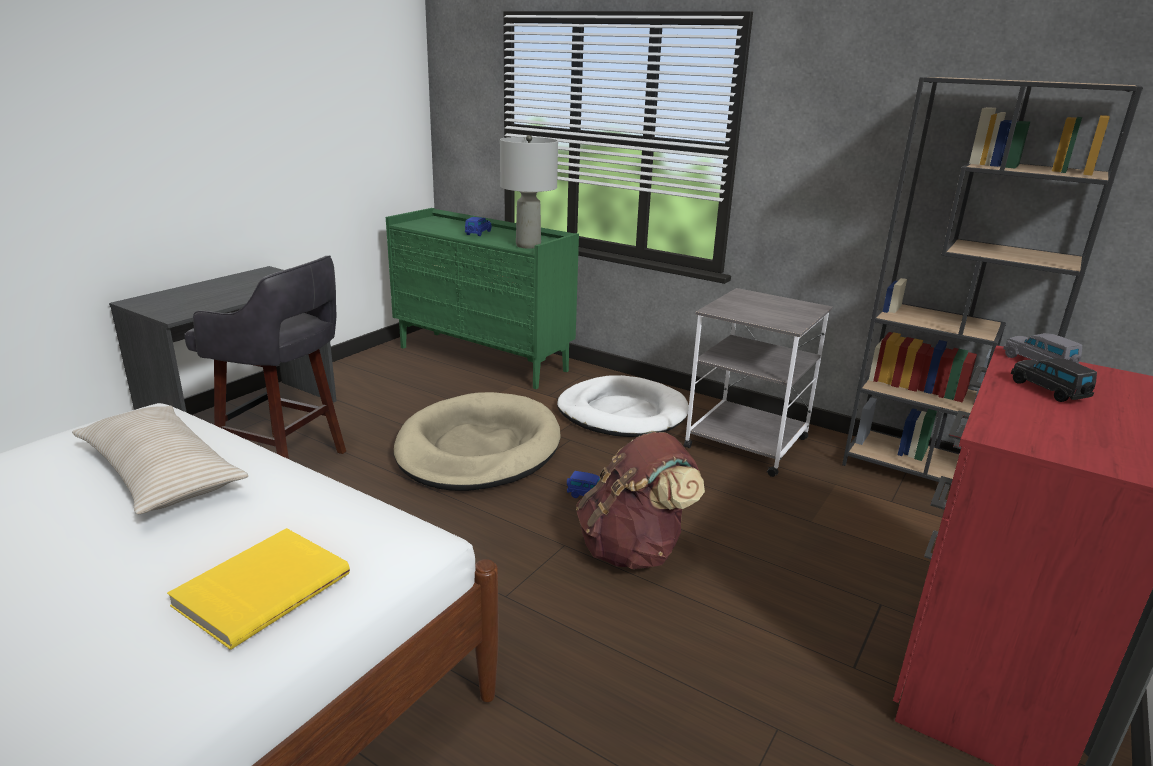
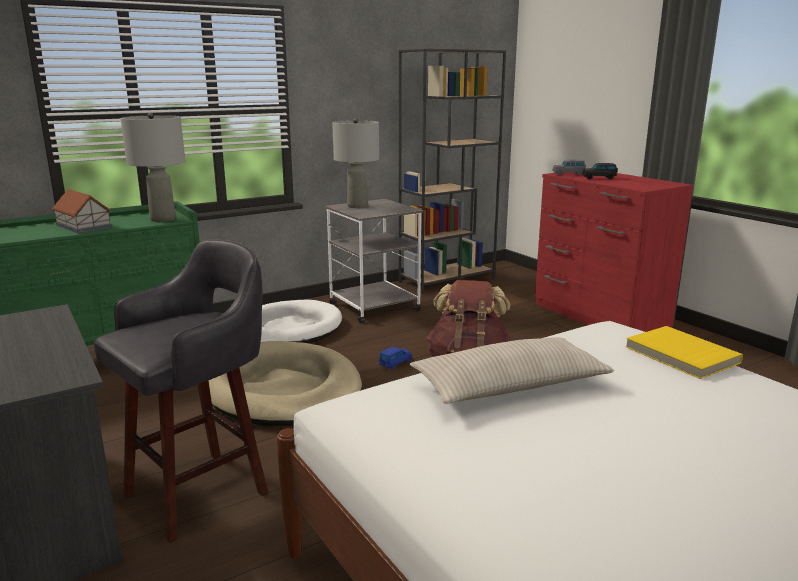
camera: 65 degrees left, 5 degrees down
blue toy car [465,217,492,236] -> toy house [52,189,112,233]
none -> grey table lamp [332,118,379,208]

